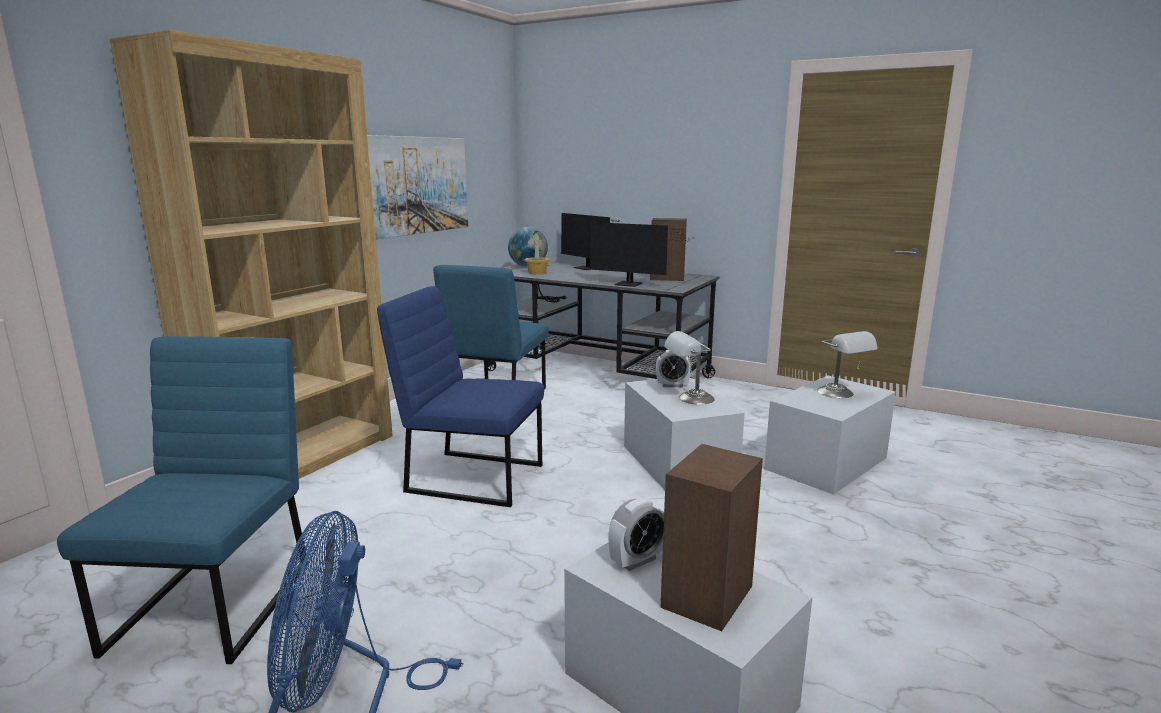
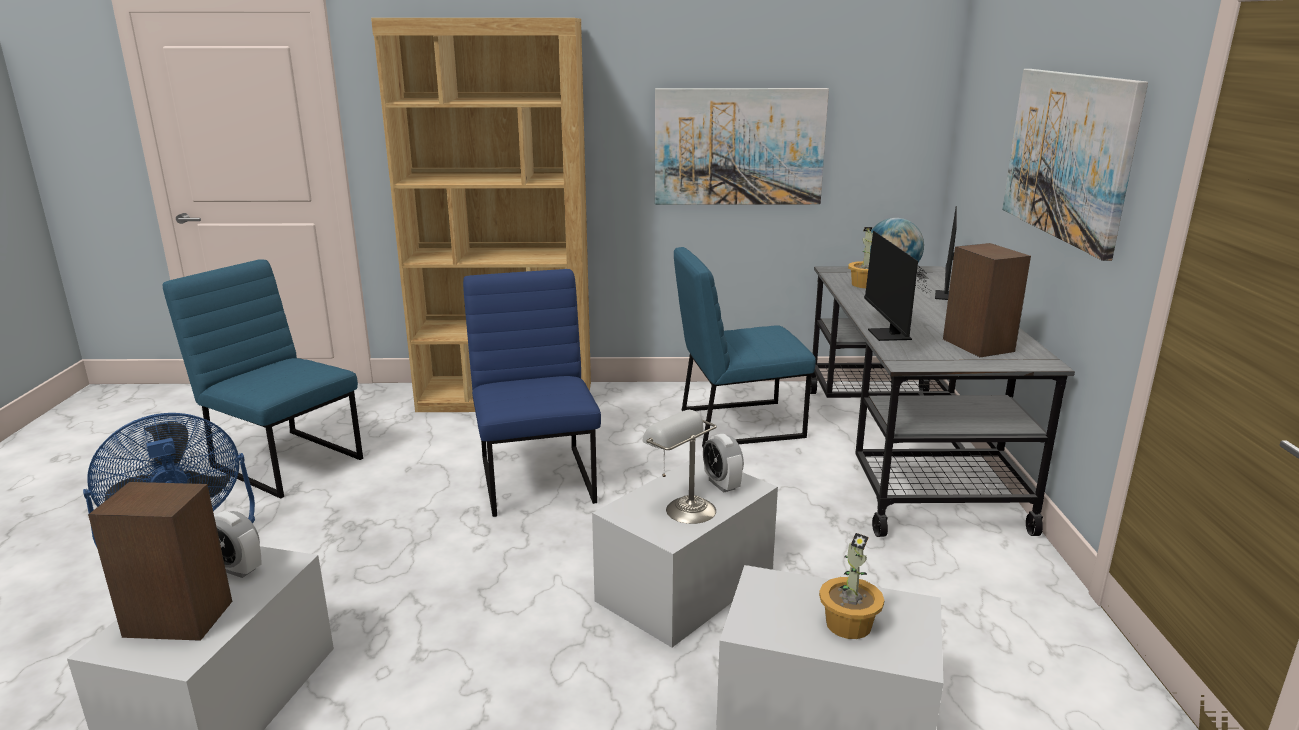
camera: 60 degrees right, 5 degrees up
blue chair [57,336,307,664] -> blue chair turned 120 degrees counterclockwise [163,259,363,499]
white table lamp [817,331,878,398] -> potted plant [819,533,884,639]
none -> picture [1002,69,1148,261]

